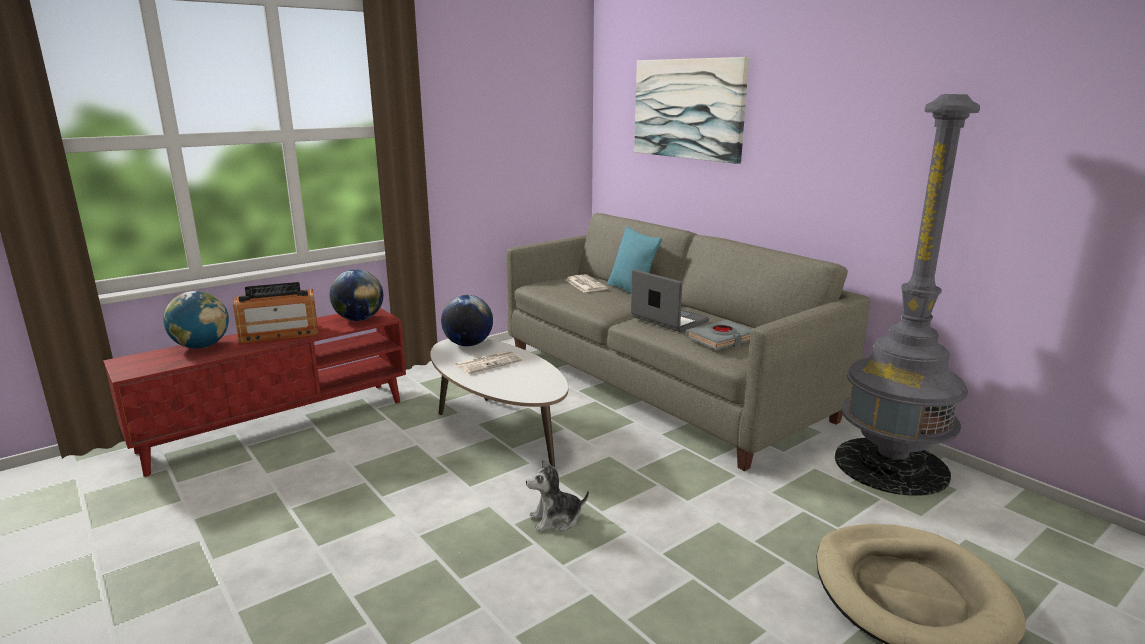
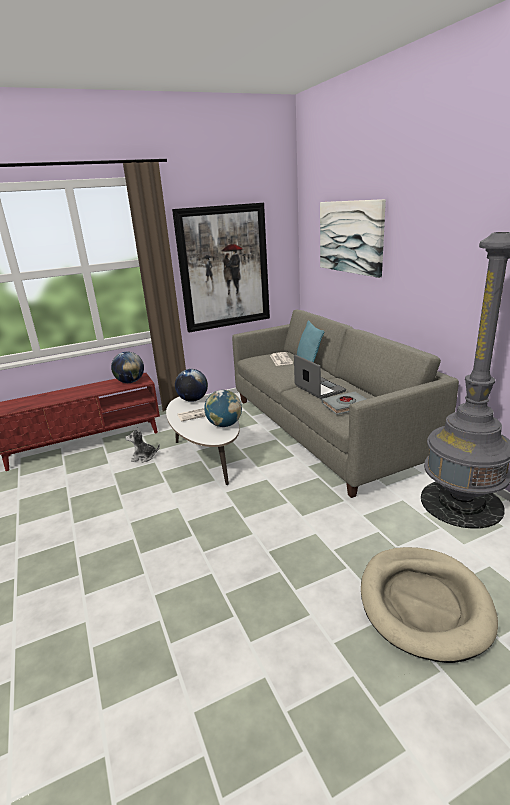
camera: 15 degrees right, 5 degrees up
globe [163,291,229,349] -> globe moved to [204,390,242,427]
radio [233,282,318,345] -> none
plush toy [526,460,589,532] -> plush toy moved to [126,427,160,462]
none -> picture [172,203,270,332]

